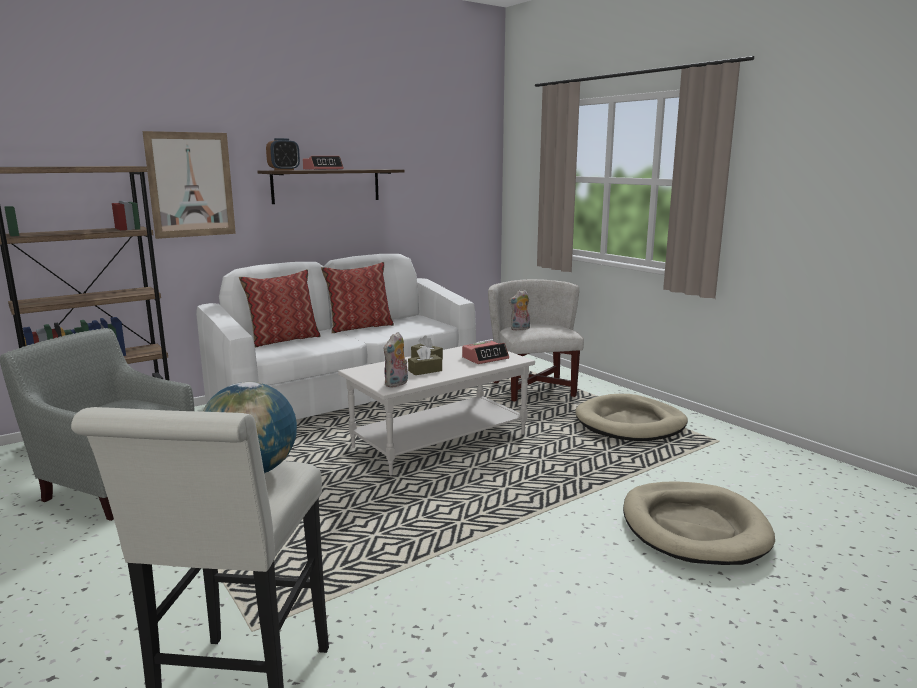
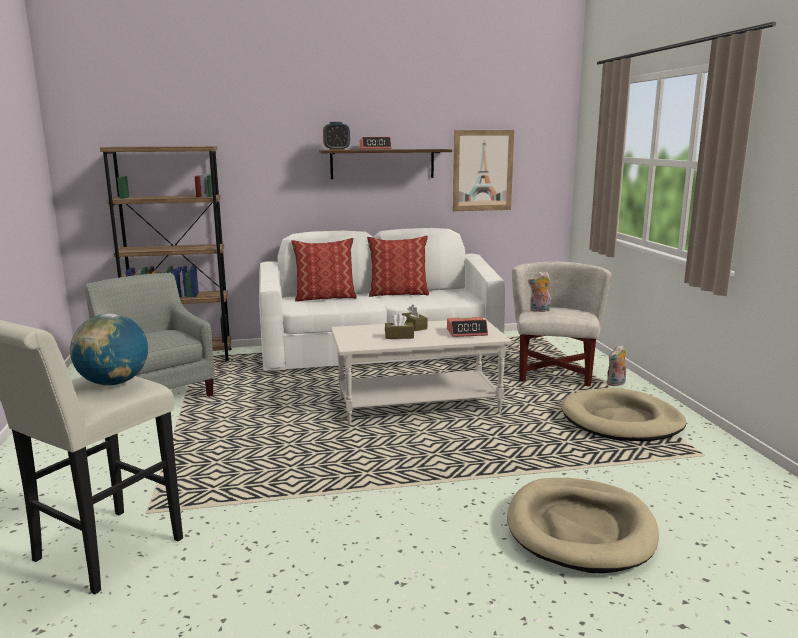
camera: 25 degrees right, 0 degrees up
picture [142,131,236,239] -> picture moved to [453,130,514,211]
plush toy [384,332,408,388] -> plush toy moved to [607,345,627,386]

